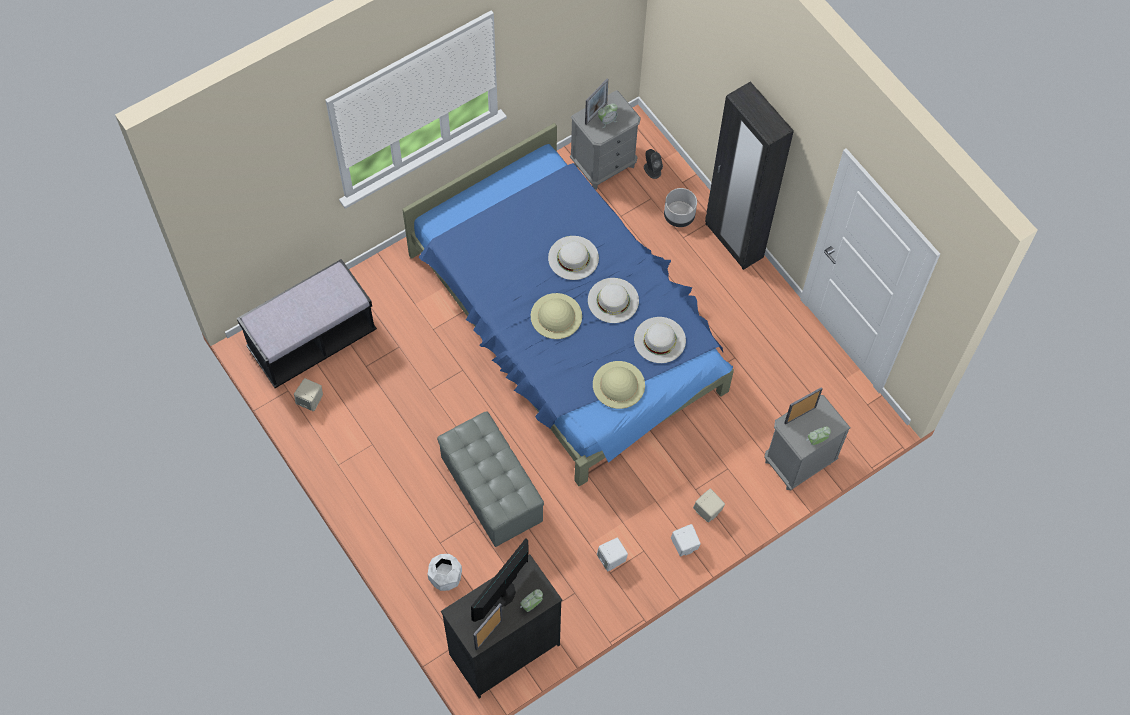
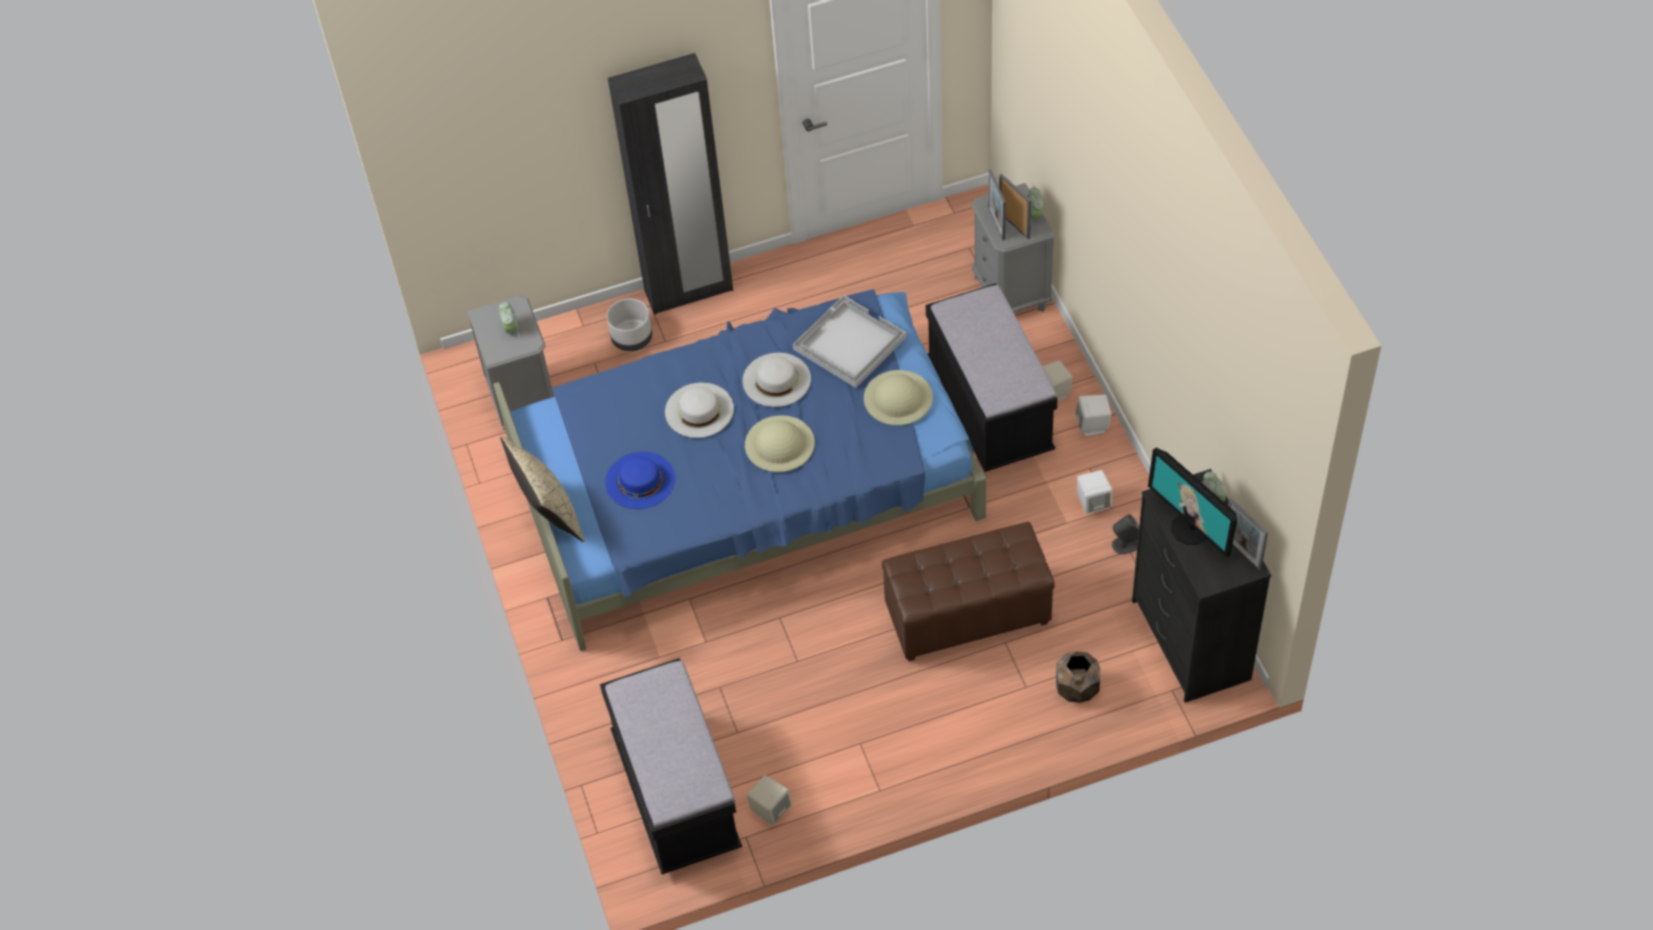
camera: 70 degrees left, 10 degrees down
white planter [427,554,462,591] -> brown planter [1056,652,1100,703]
grey ottoman [437,411,544,547] -> brown ottoman [882,522,1055,661]
picture frame [585,78,609,125] -> picture frame moved to [999,174,1031,239]
white hat [634,317,686,363] -> white tray [793,295,907,388]
grey speaker [644,149,663,179] -> grey speaker moved to [1112,514,1139,554]
none -> beige pillow [500,436,584,542]
none -> blue hat [605,452,675,509]
none -> black bench [926,283,1057,472]

